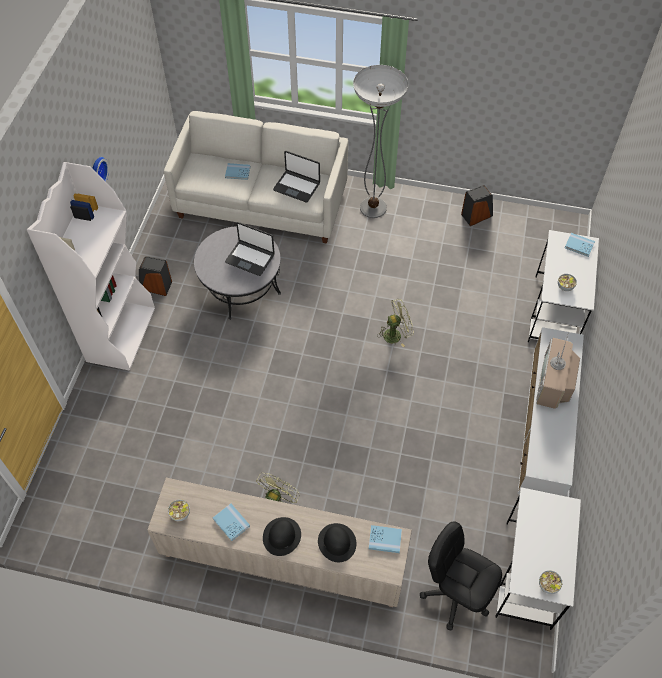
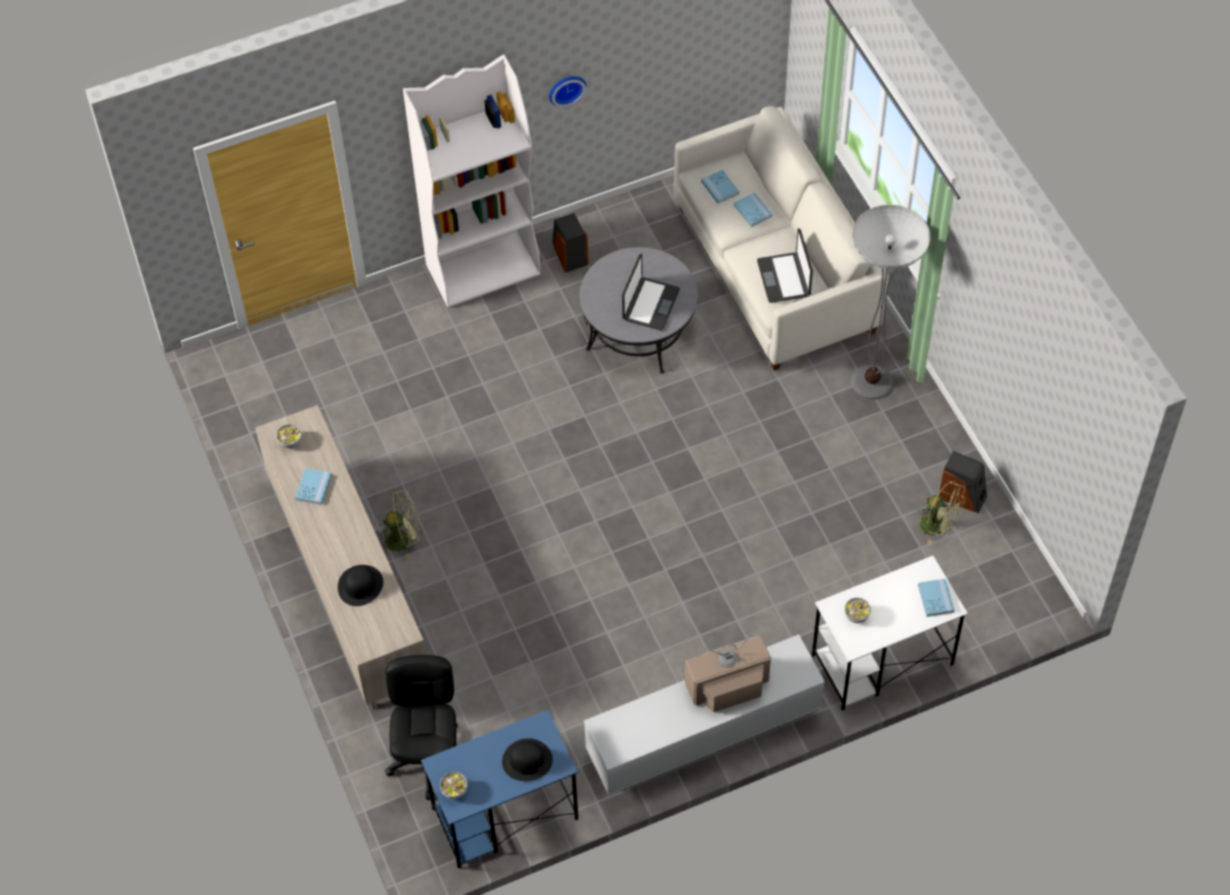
camera: 55 degrees right, 0 degrees up
laptop [225,222,275,276] -> laptop turned 150 degrees counterclockwise [622,254,680,330]
black hat [263,517,301,556] -> black hat moved to [502,738,553,781]
blue book [368,525,402,553] -> blue book moved to [701,169,739,204]
green fan [377,299,414,347] -> green fan moved to [918,481,966,545]
white desk [495,487,581,630] -> blue desk [421,710,578,868]

